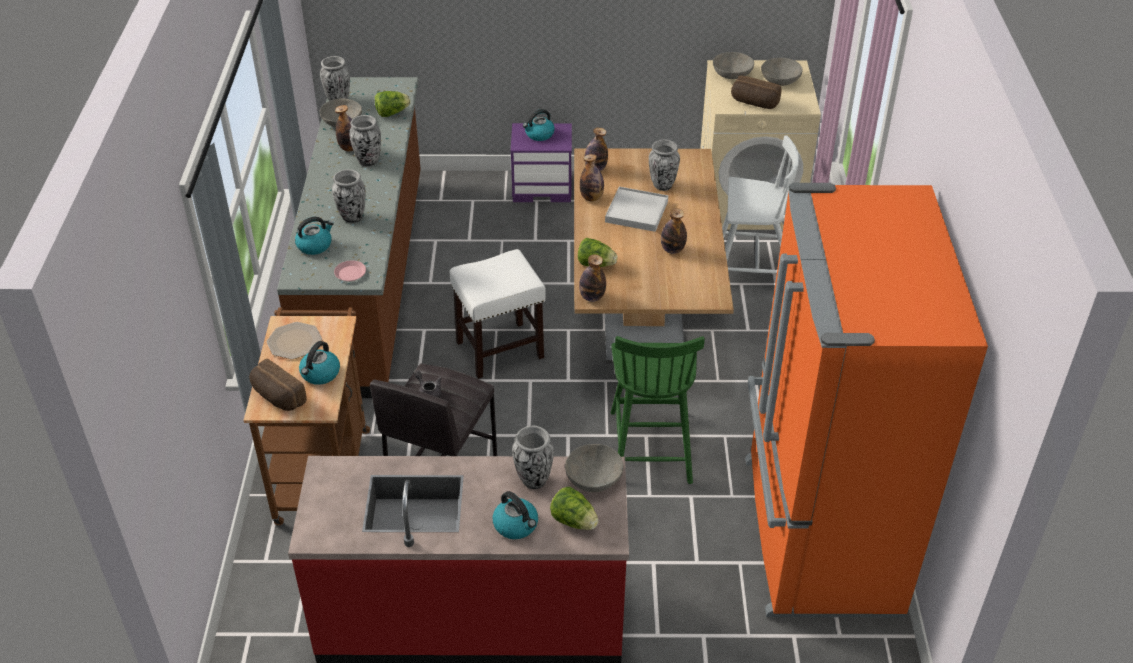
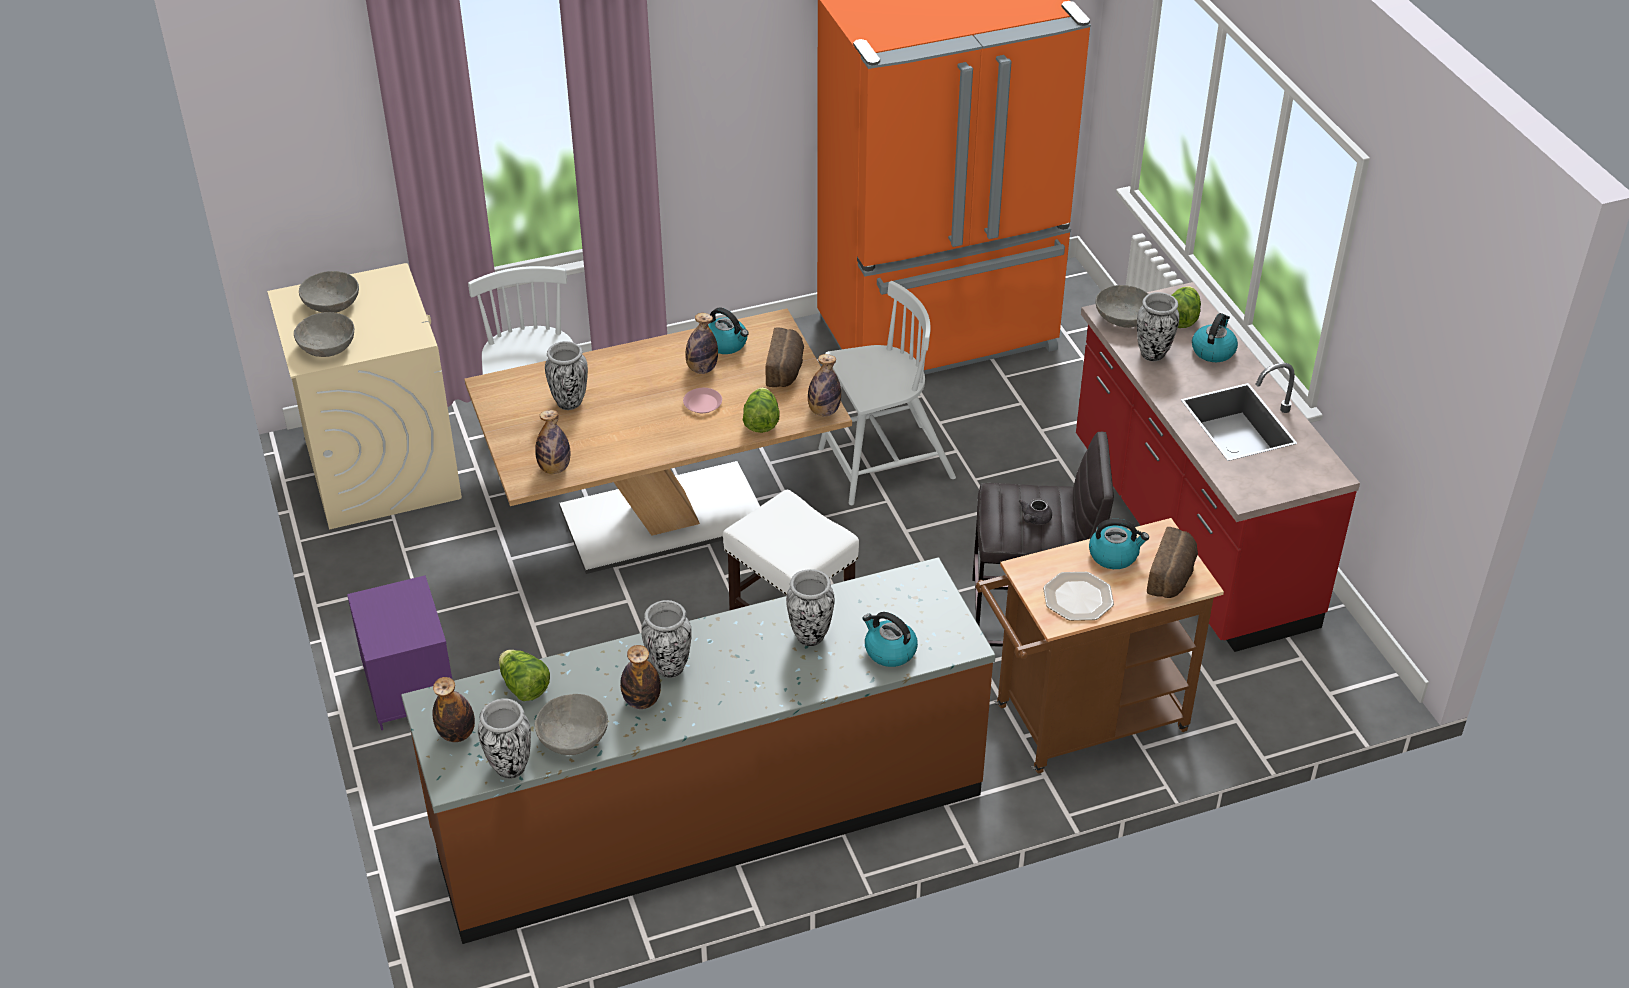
camera: 110 degrees left, 0 degrees up
pink plate [334,260,366,281] -> pink plate moved to [683,388,722,413]
kettle [523,109,555,141] -> kettle moved to [708,308,748,354]
bottle [580,154,604,201] -> bottle moved to [432,677,475,742]
white tray [605,187,668,232] -> none
green chair [611,336,705,484] -> white chair [818,281,956,505]
bread [731,75,781,109] -> bread moved to [766,327,804,387]

